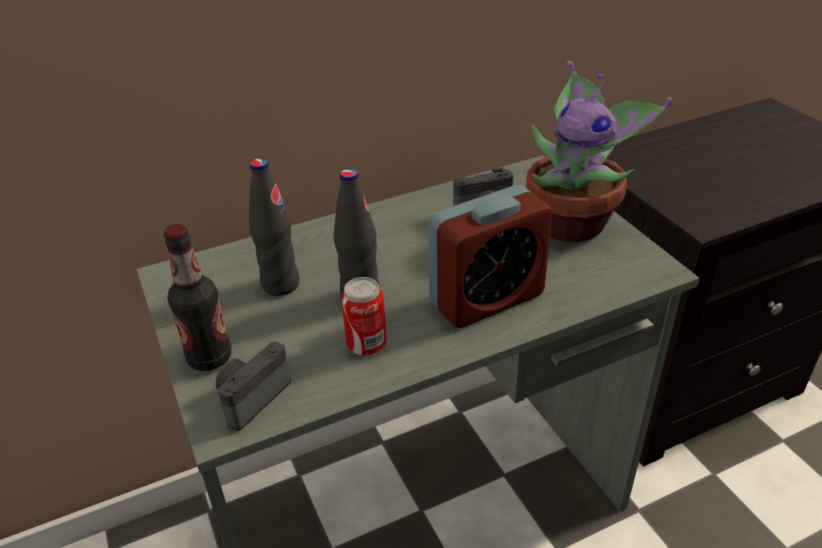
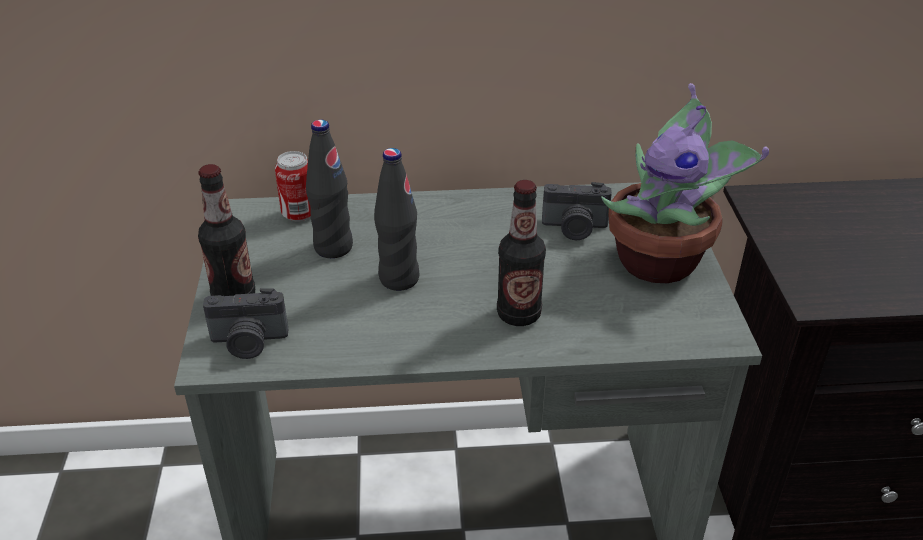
camera: 20 degrees right, 0 degrees up
camera [216,341,291,431] -> camera turned 150 degrees counterclockwise [203,288,288,359]
can [341,277,386,355] -> can moved to [275,151,311,221]
alarm clock [428,185,552,328] -> bottle [497,180,546,326]

